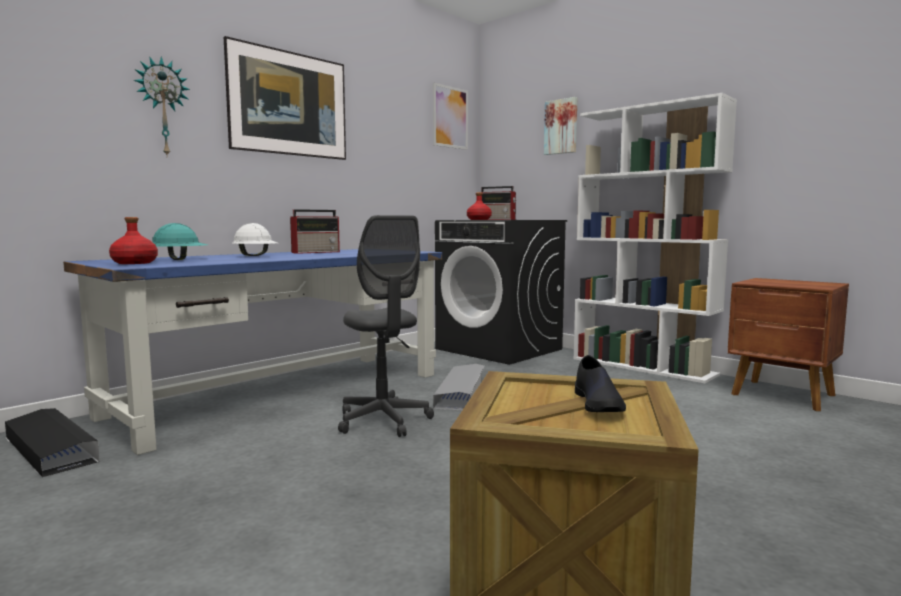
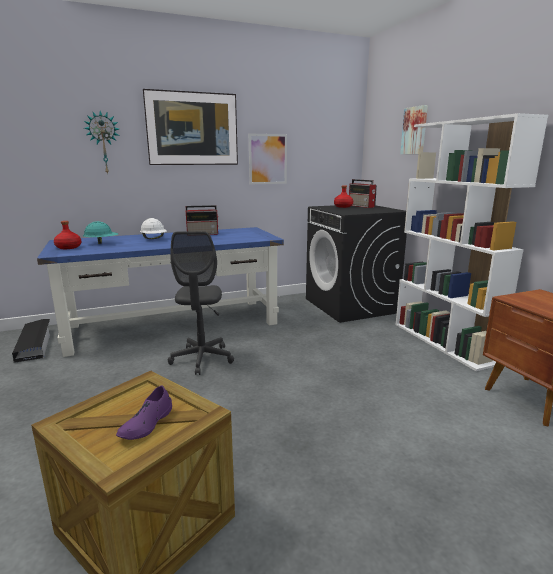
camera: 25 degrees right, 10 degrees up
picture [433,83,468,150] -> picture moved to [249,133,287,185]
grey storage box [433,364,484,411] -> none
black shoe [575,355,626,412] -> purple shoe [116,385,172,440]

